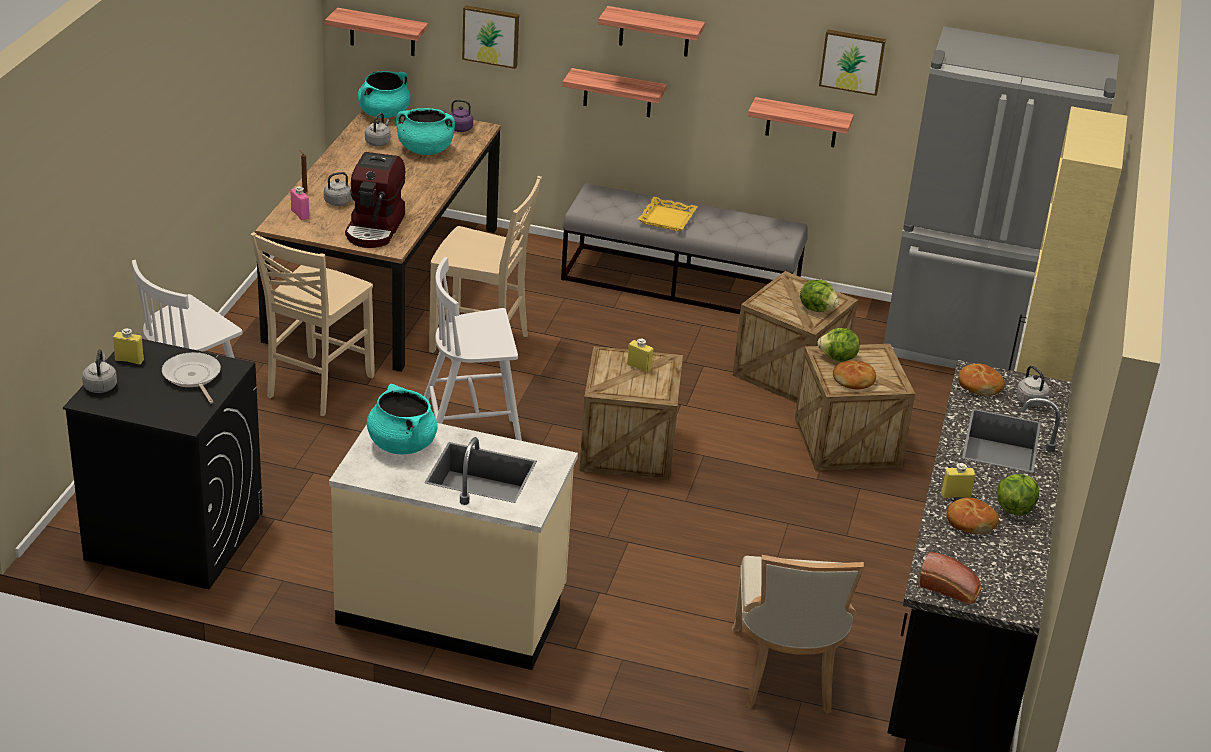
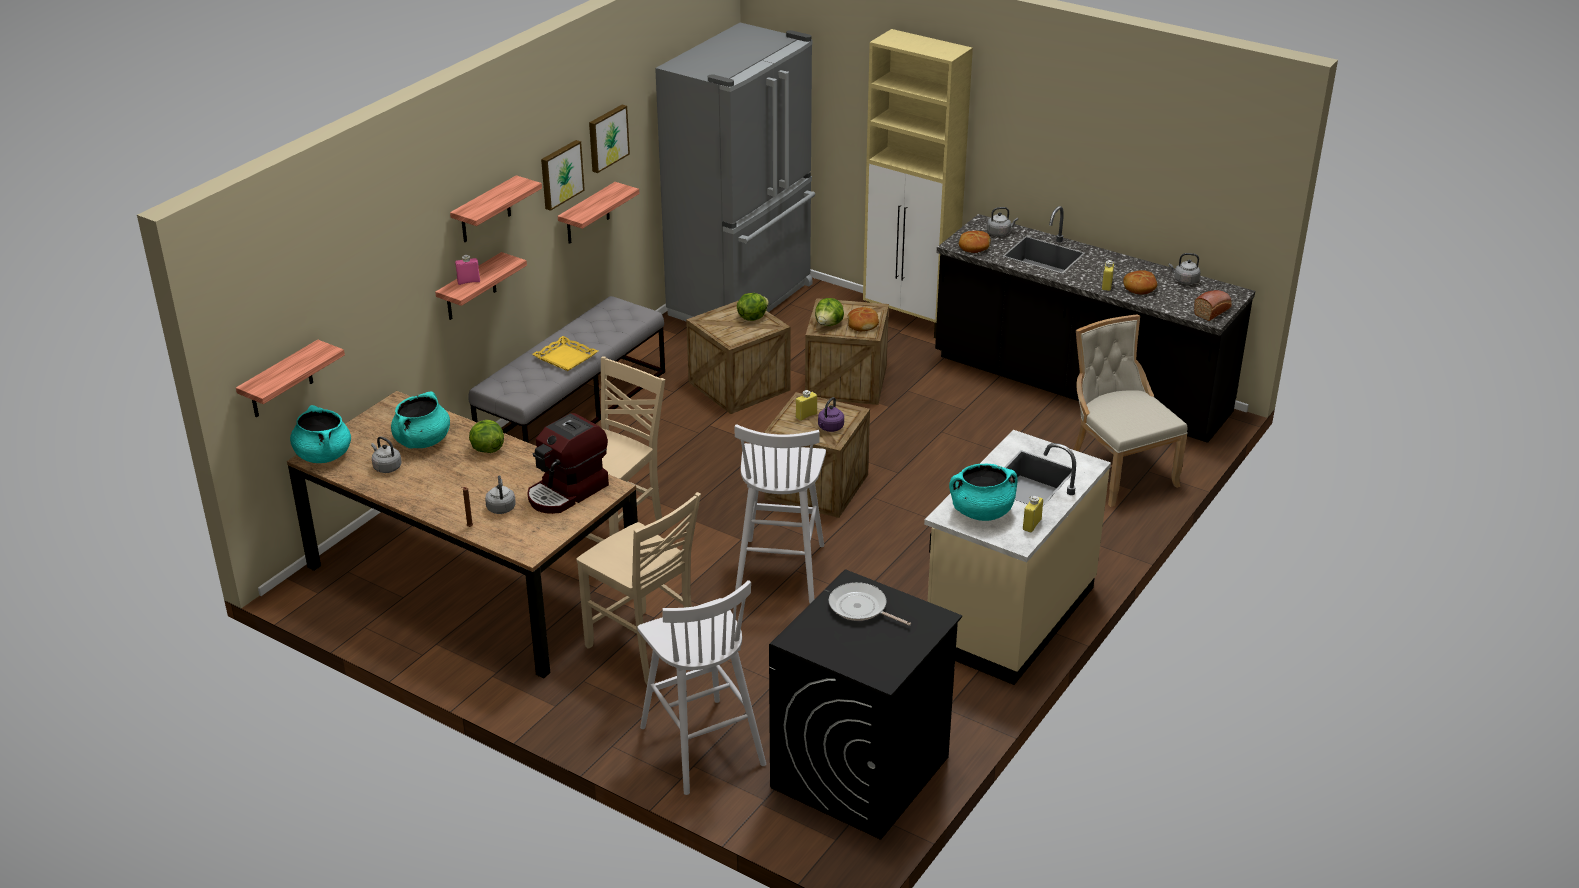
camera: 70 degrees left, 0 degrees up
grey kettle [82,349,117,393] -> grey kettle moved to [1169,253,1201,285]
yellow bottle [113,328,144,365] -> yellow bottle moved to [1023,496,1043,532]
frying pan [162,352,221,403] -> frying pan turned 45 degrees clockwise [829,582,911,626]
pink bottle [291,186,309,220] -> pink bottle moved to [455,255,480,285]
coffee machine [345,152,406,248] -> coffee machine turned 105 degrees clockwise [527,413,609,514]
purple kettle [442,100,473,132] -> purple kettle moved to [818,397,844,432]
picture [462,5,519,69] -> picture moved to [541,140,585,211]
beige chair [732,555,864,714] -> beige chair turned 135 degrees counterclockwise [1074,315,1188,507]
lettuce [997,474,1039,515] -> lettuce moved to [469,420,504,453]

